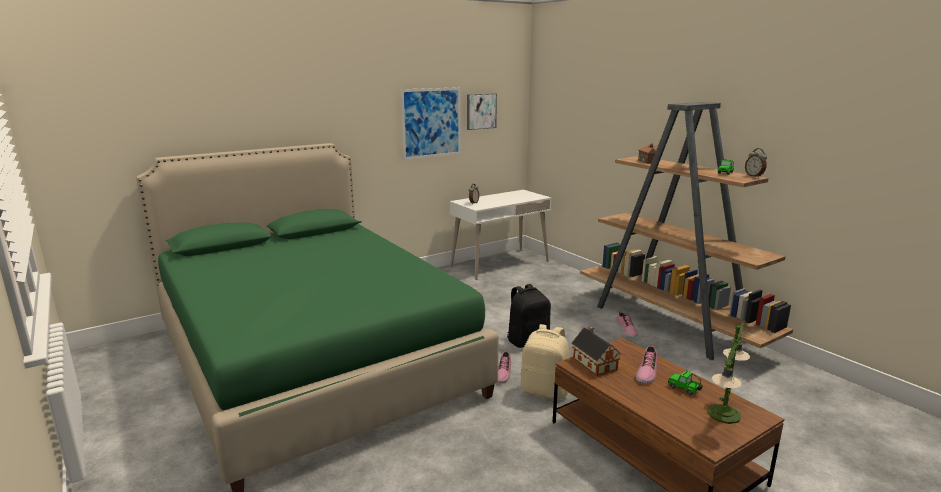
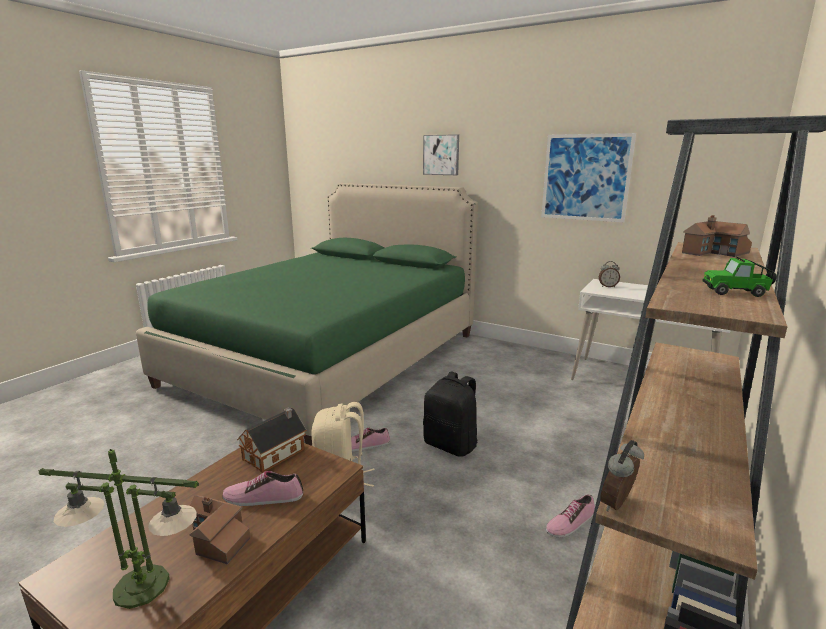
camera: 65 degrees right, 0 degrees up
picture [467,93,497,130] -> picture moved to [423,134,459,175]
toy car [668,371,703,395] -> toy house [189,495,251,564]
alarm clock [745,148,767,178] -> alarm clock moved to [600,440,644,512]

